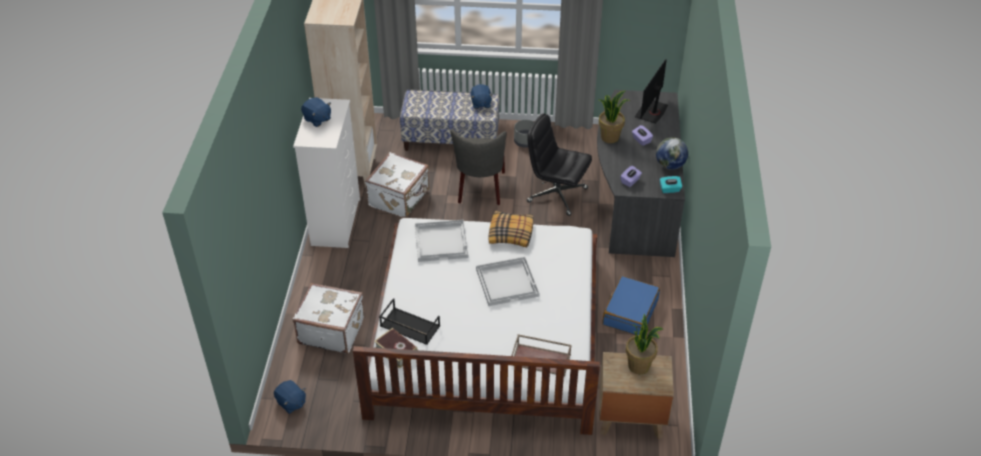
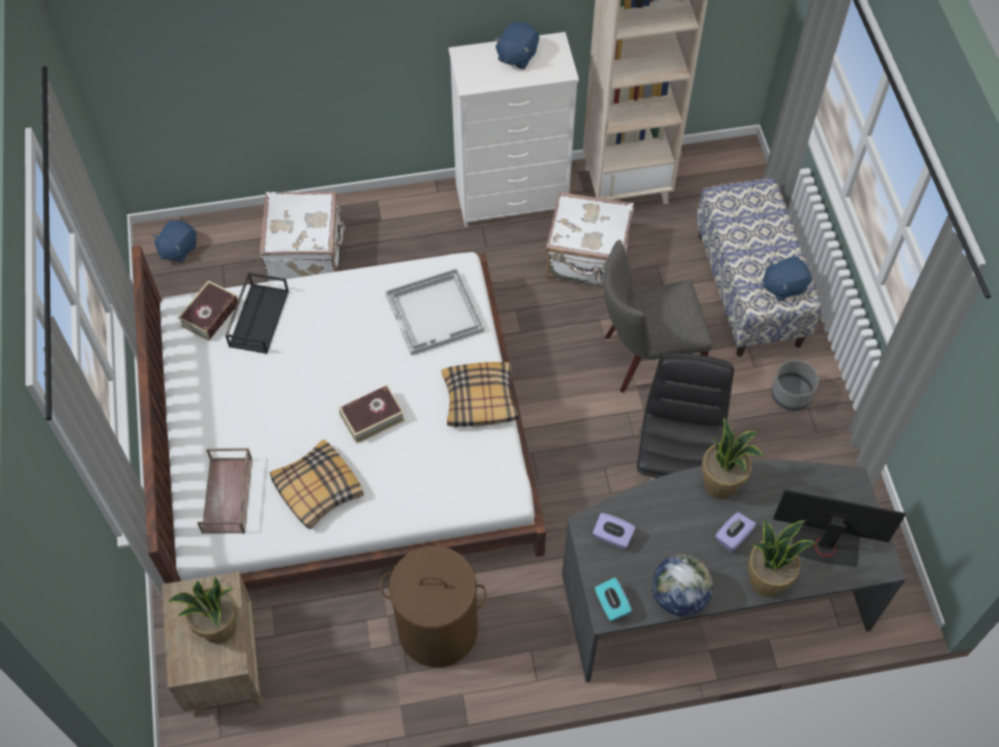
camera: 75 degrees right, 15 degrees up
white tray [476,257,540,306] -> book [339,385,405,444]
blue suitcase [603,276,660,335] -> brown laundry basket [379,546,486,667]
none -> pillow [270,439,364,529]
none -> potted plant [748,520,816,597]

